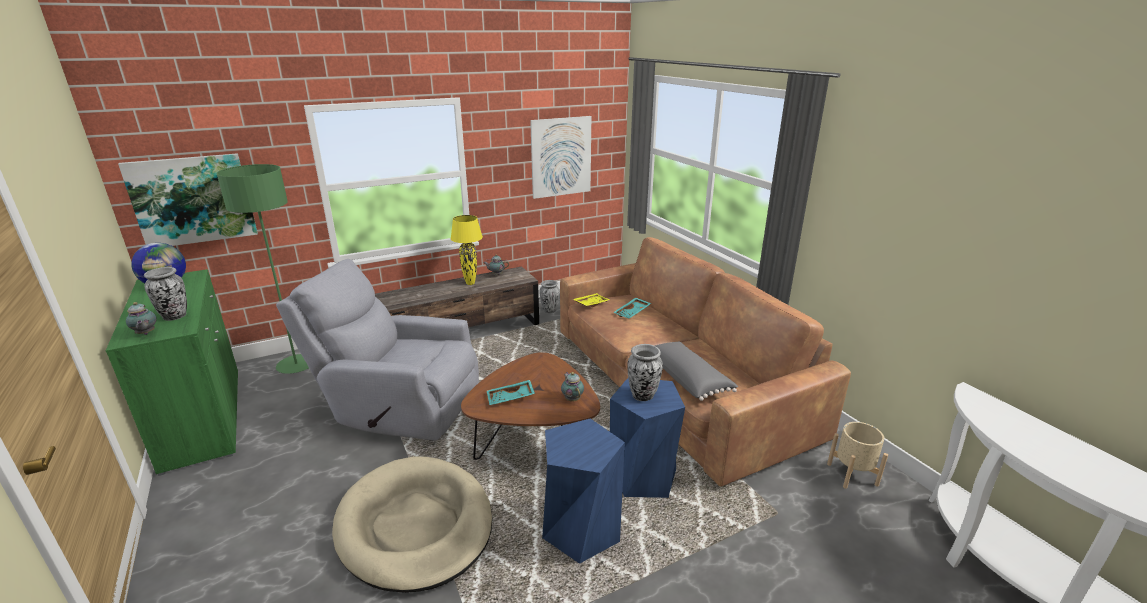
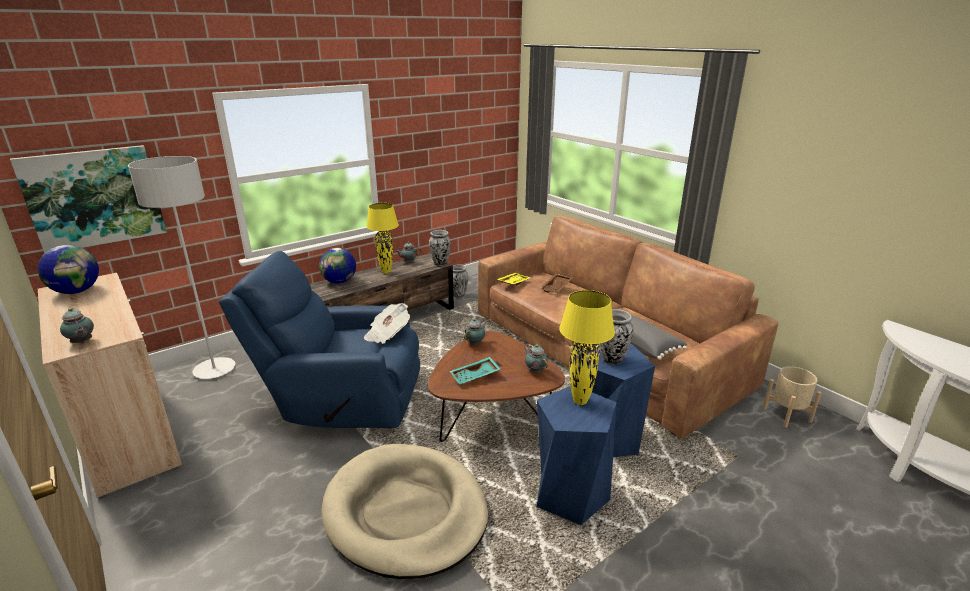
camera: 10 degrees left, 0 degrees up
green cabinet [106,269,238,476] -> beige cabinet [38,273,182,499]
vase [144,267,187,321] -> vase moved to [429,230,451,266]
green floor lamp [216,164,309,374] -> grey floor lamp [128,156,235,379]
grey armchair [276,259,479,440] -> blue armchair [219,251,420,428]
picture [530,116,591,199] -> none
turquoise tray [613,298,652,318] -> brown tray [539,274,573,293]
none -> globe [319,248,356,284]
none -> newspaper [364,303,410,344]
none -> teapot [464,318,486,345]
none -> yellow table lamp [559,290,615,405]

